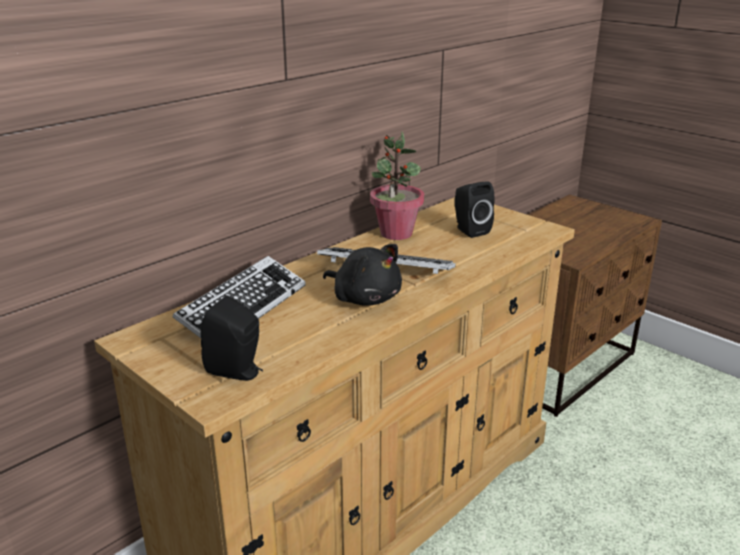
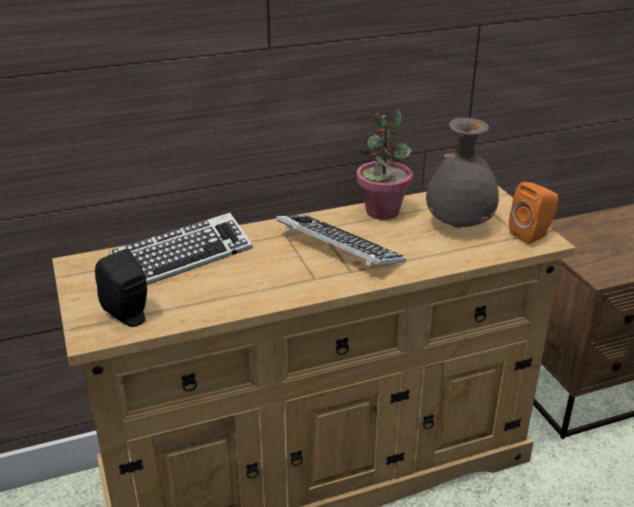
camera: 25 degrees right, 5 degrees up
black plush toy [323,244,402,306] -> none
black speaker [455,181,495,238] -> grey vase [426,118,499,228]
none -> orange speaker [509,182,558,244]

